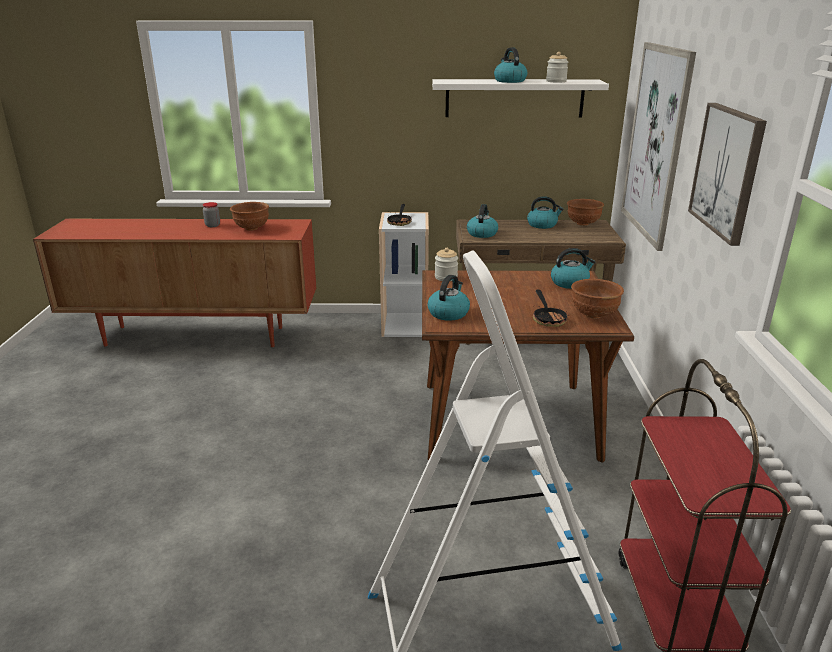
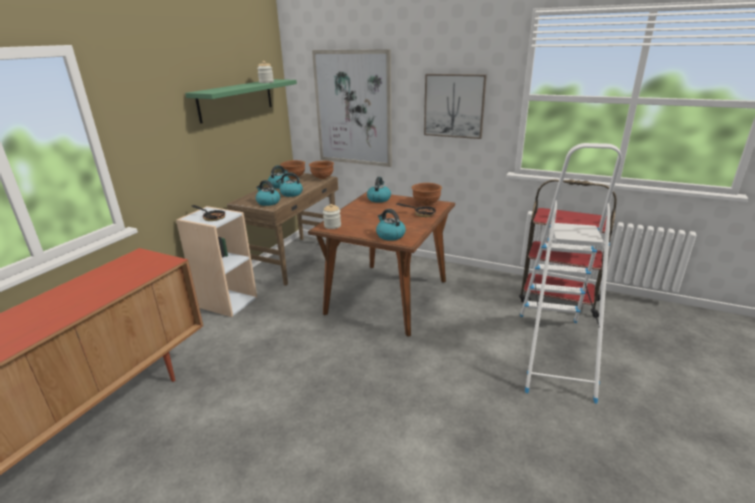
camera: 65 degrees left, 0 degrees up
jar [203,202,220,227] -> none
brown bowl [230,202,269,231] -> brown bowl moved to [309,161,334,179]
white shelf [432,79,609,117] -> green shelf [185,79,297,124]
kettle [494,47,527,83] -> kettle moved to [276,172,303,197]

